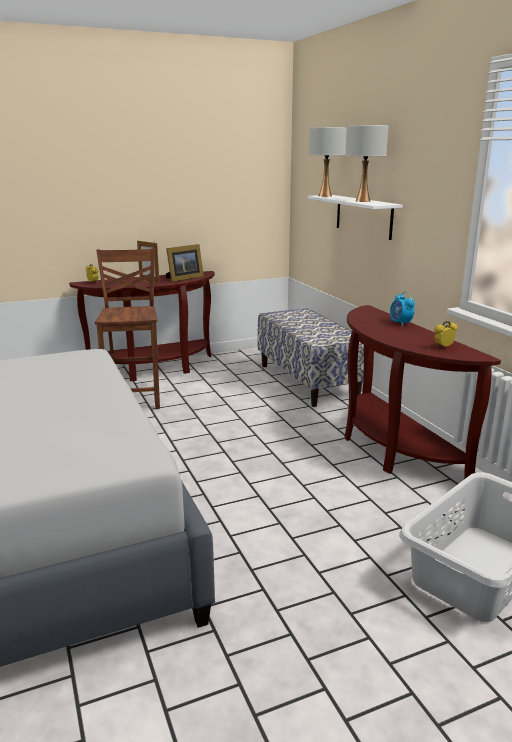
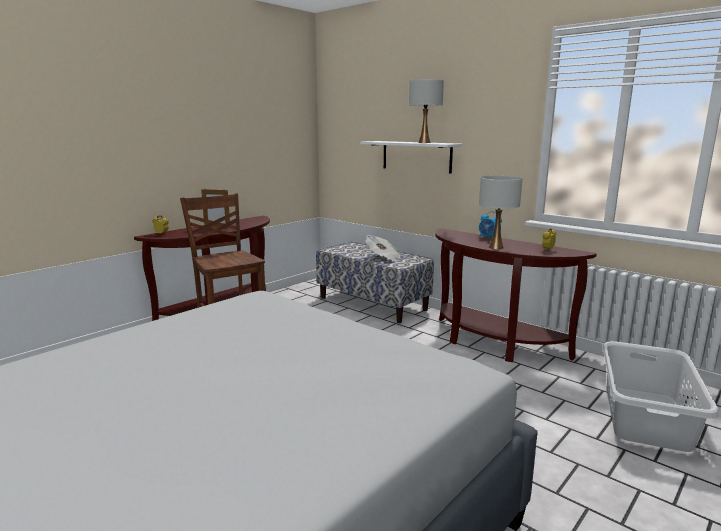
camera: 25 degrees left, 5 degrees down
picture frame [166,244,204,282] -> none
white table lamp [309,127,347,197] -> white table lamp moved to [479,176,522,249]
none -> newspaper [365,235,400,261]

